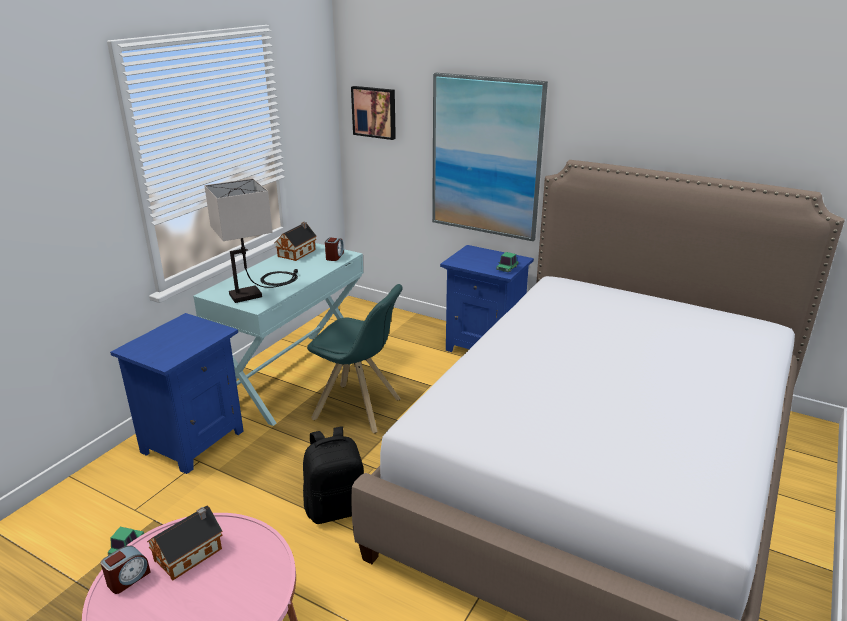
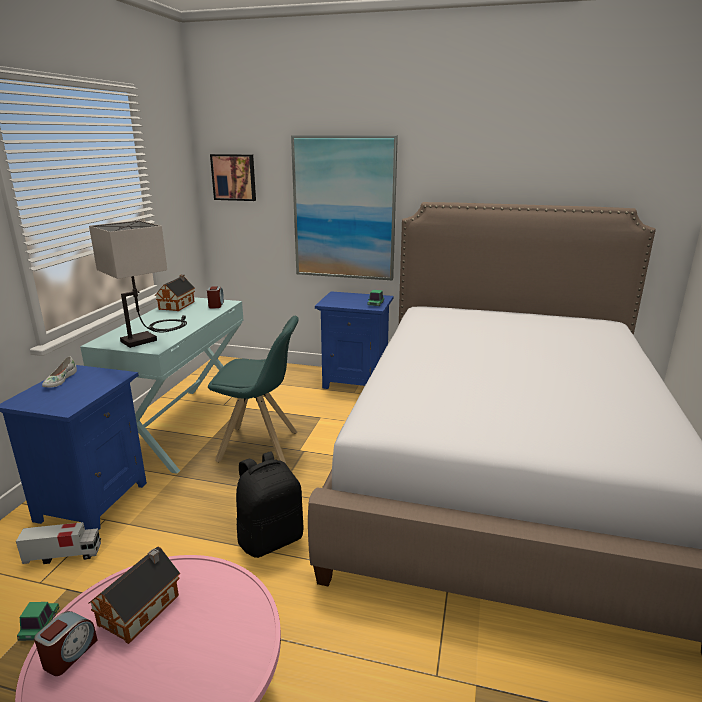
camera: 15 degrees left, 5 degrees down
none -> toy truck [16,522,101,564]
none -> white shoe [42,356,77,388]

